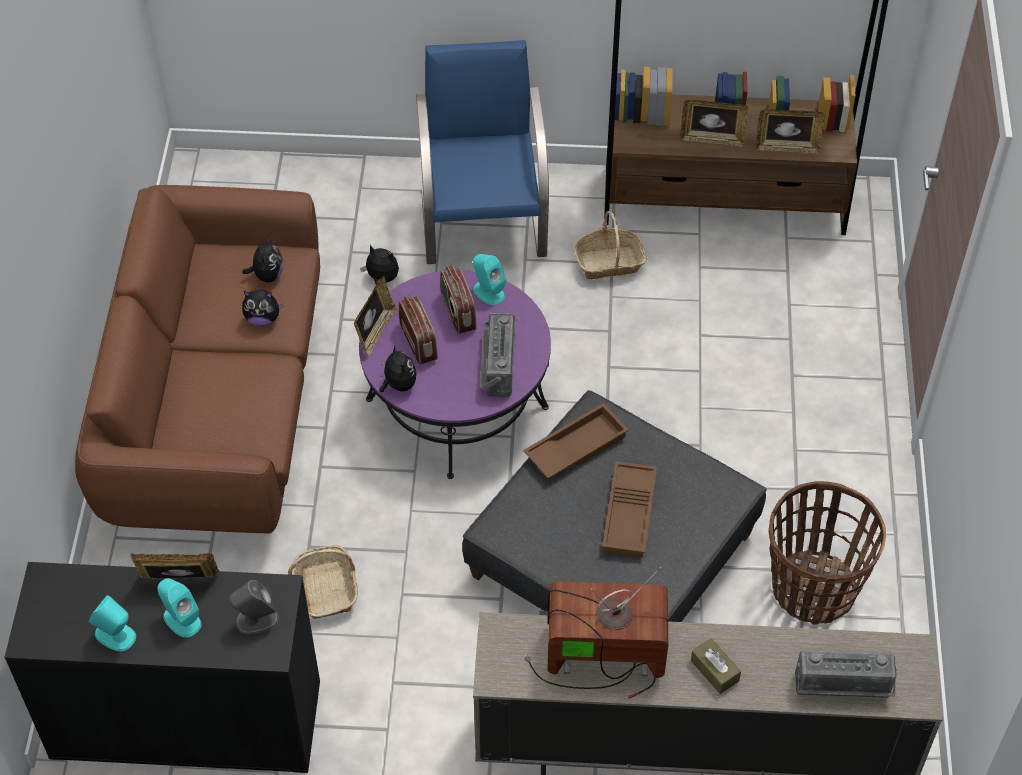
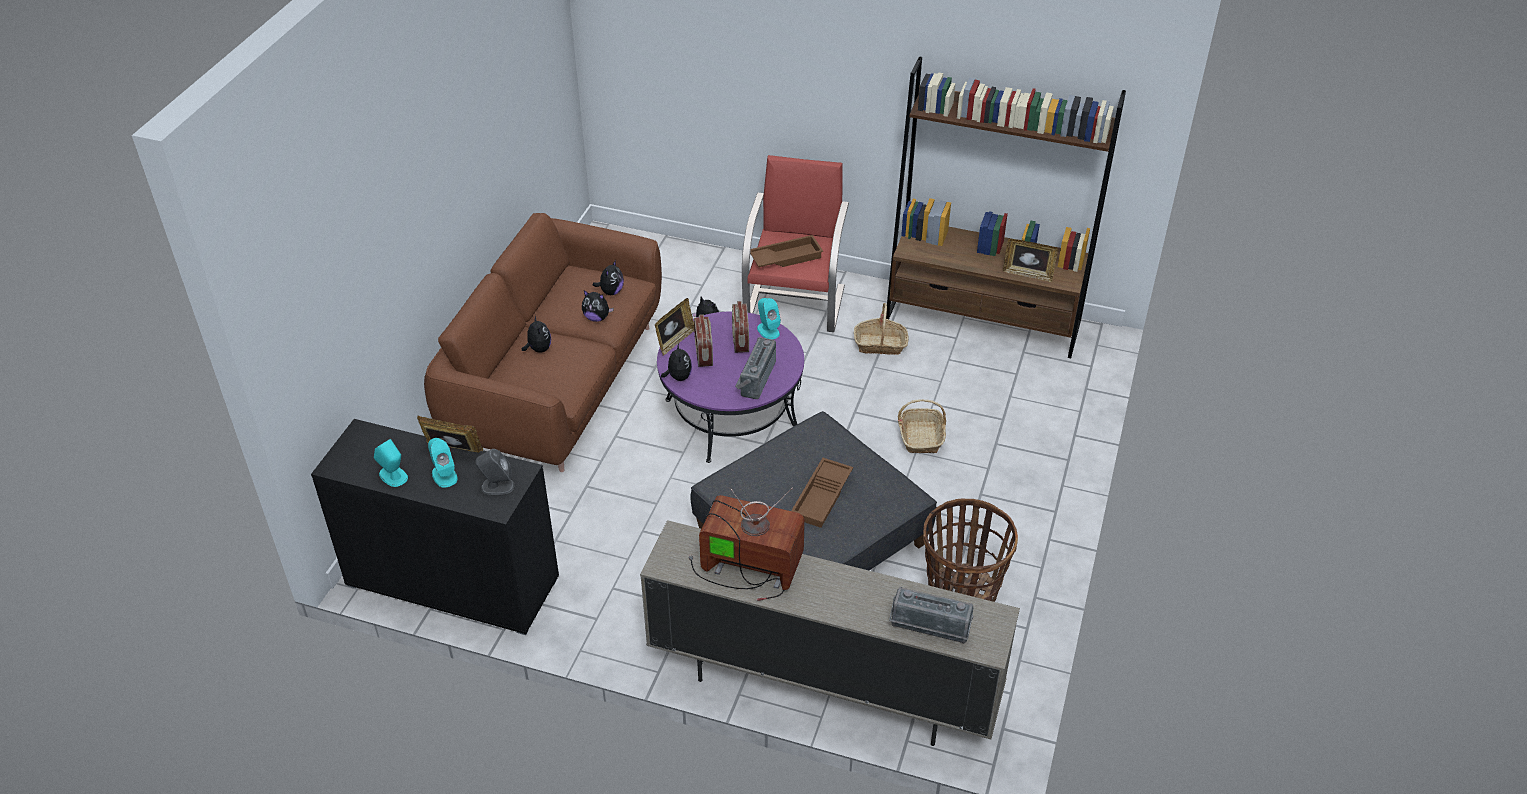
camera: 15 degrees right, 10 degrees down
basket [288,545,358,619] -> basket moved to [898,399,946,453]
blue armchair [416,40,549,264] -> red armchair [742,155,849,332]
brown tray [523,403,629,479] -> brown tray moved to [750,235,823,267]
picture frame [680,100,748,147] -> none
brown tissue box [691,638,741,694] -> none
none -> plush toy [522,315,551,353]

